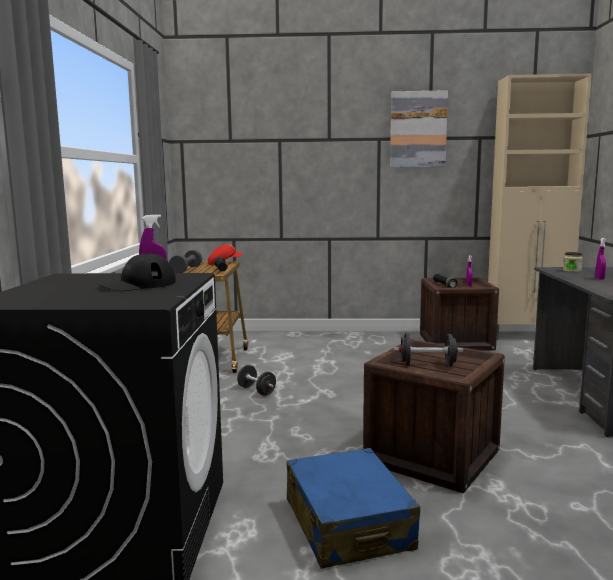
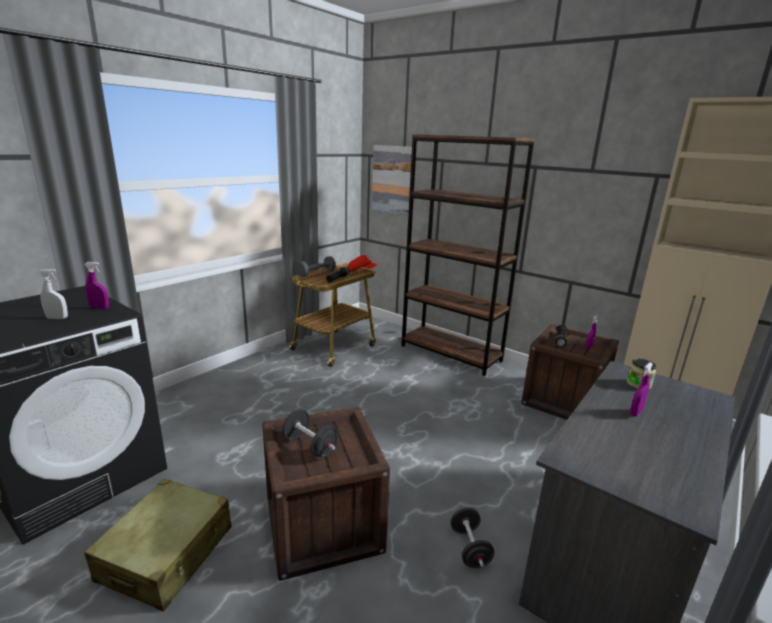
camera: 35 degrees right, 10 degrees up
black cap [98,253,176,291] -> white spray bottle [39,269,68,319]
black dumbbell [237,365,276,396] -> black dumbbell moved to [450,508,495,568]
blue suitcase [287,448,420,569] -> beige suitcase [84,479,232,611]
picture [390,90,448,168] -> picture moved to [372,145,412,215]
none -> brown bookcase [401,134,535,376]

